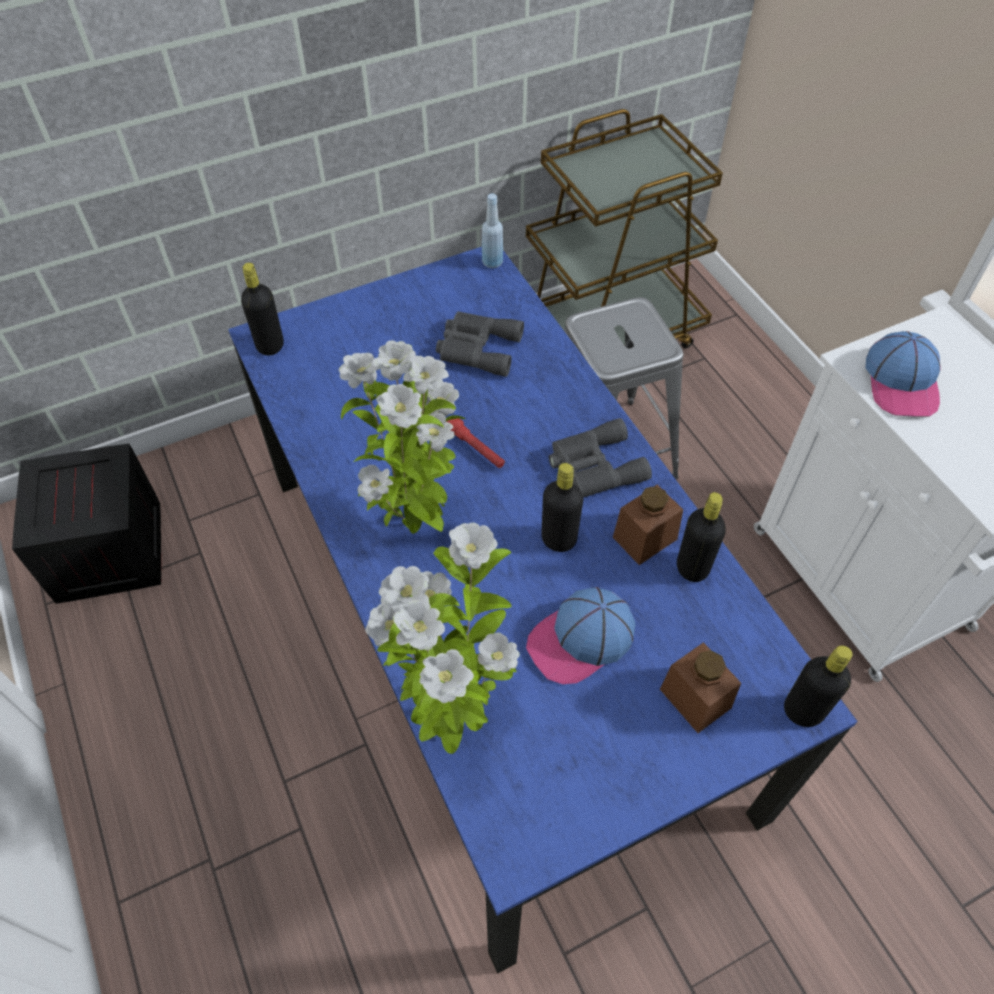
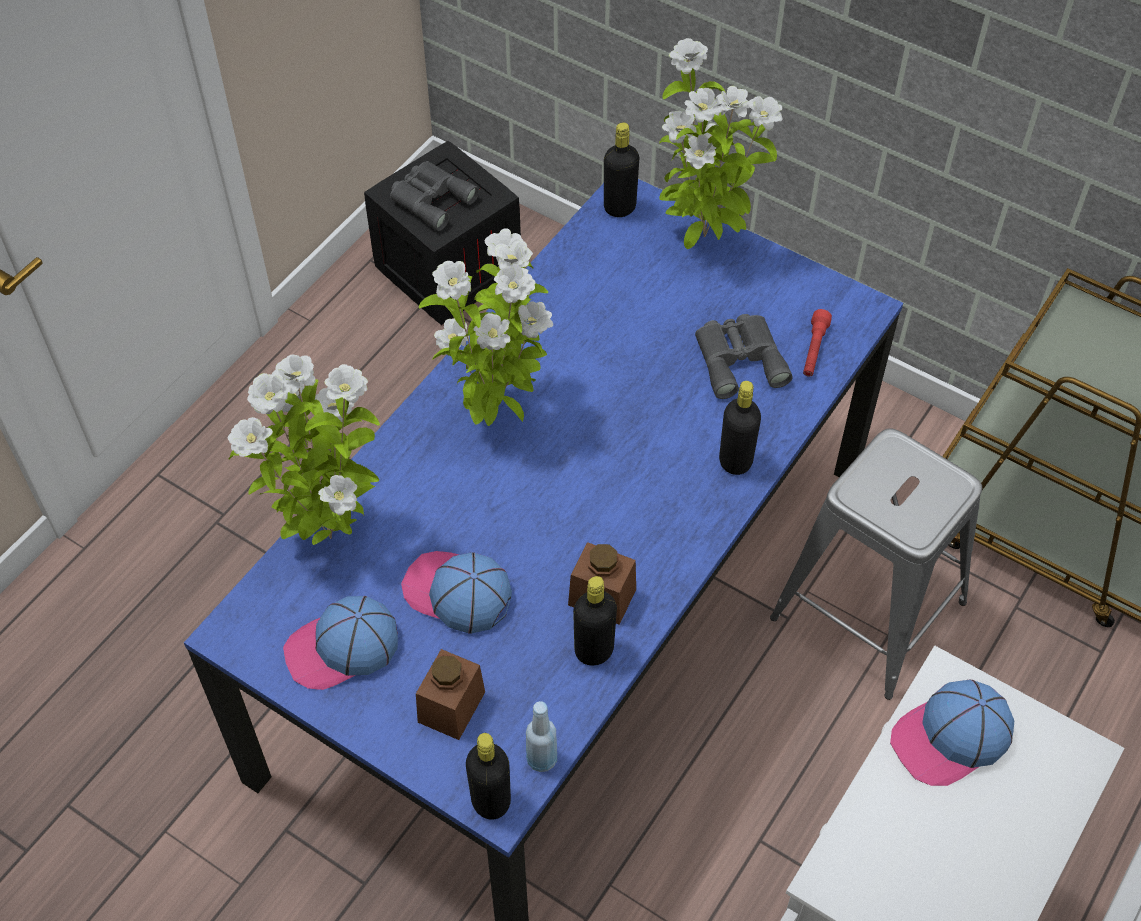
camera: 60 degrees right, 0 degrees up
red flashlight [446,418,505,468] -> red flashlight moved to [803,309,832,377]
blue bottle [482,193,503,268] -> blue bottle moved to [526,701,557,772]
black bottle [541,463,583,552] -> black bottle moved to [719,381,761,475]
grey binoculars [549,418,652,498] -> grey binoculars moved to [390,161,479,231]
none -> cap [283,596,398,690]
none -> potted plant [659,38,782,249]

